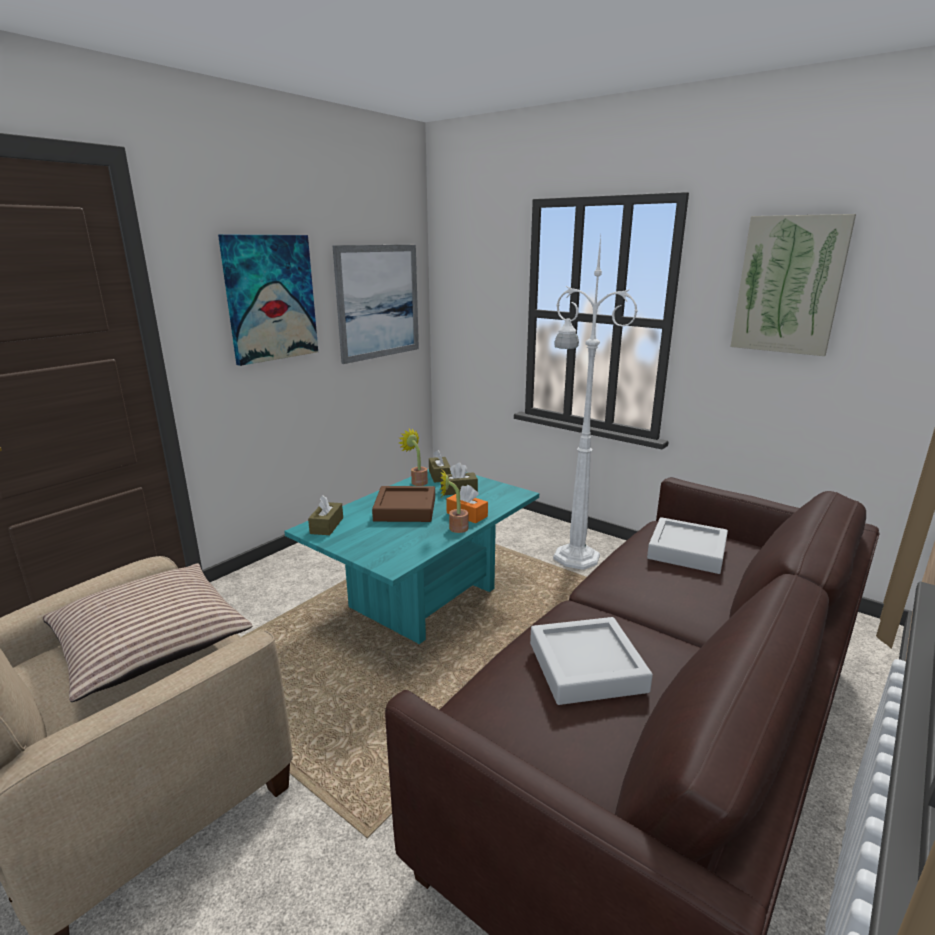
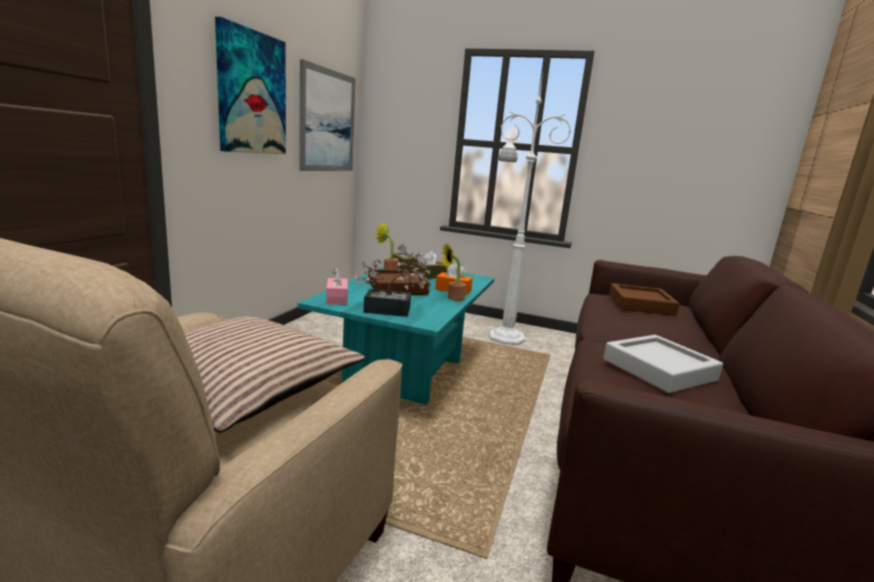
camera: 20 degrees left, 5 degrees down
brown tissue box [308,495,343,535] -> pink tissue box [326,268,348,305]
grey tray [647,517,728,574] -> brown tray [609,283,680,316]
picture [730,214,856,356] -> none
none -> potted plant [355,252,431,317]

